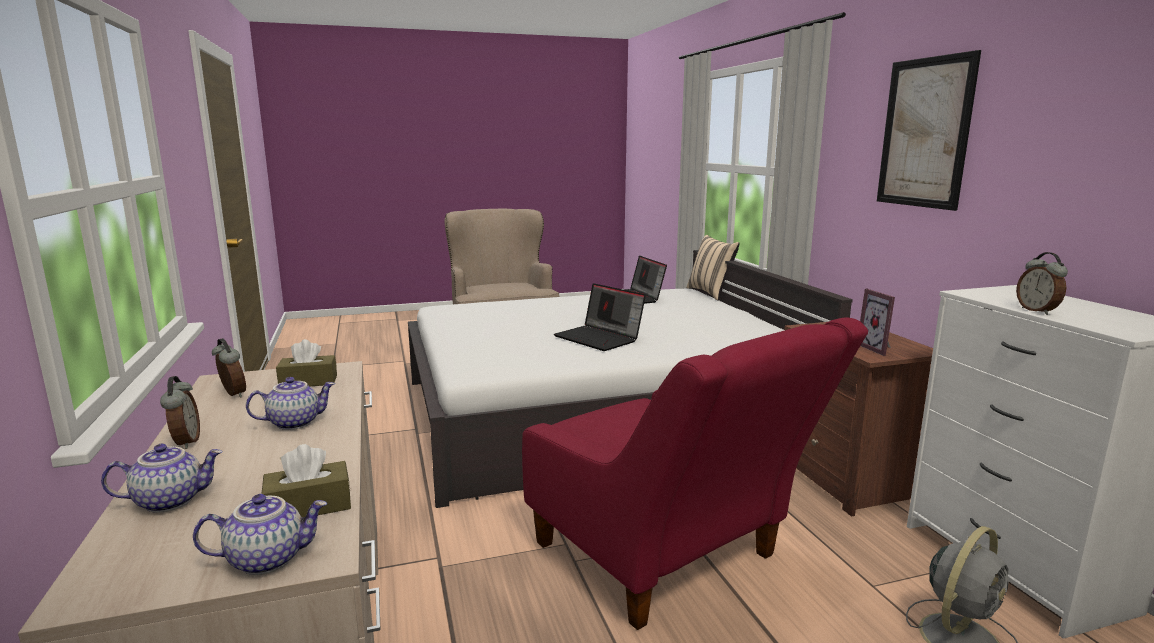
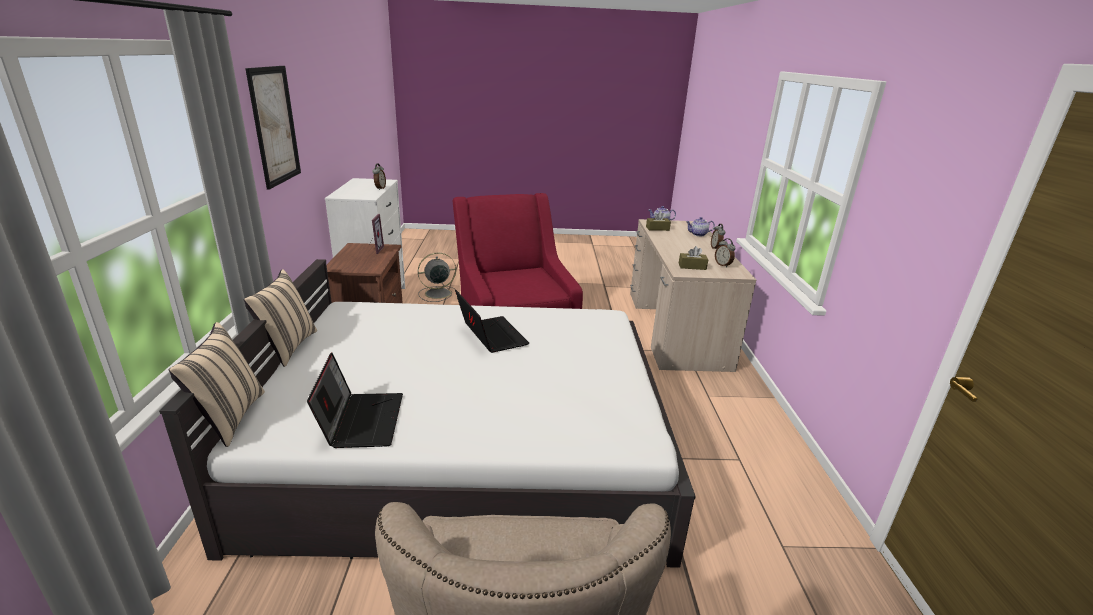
camera: 165 degrees left, 10 degrees up
teapot [246,377,335,430] -> none
none -> beige pillow [244,269,317,367]

